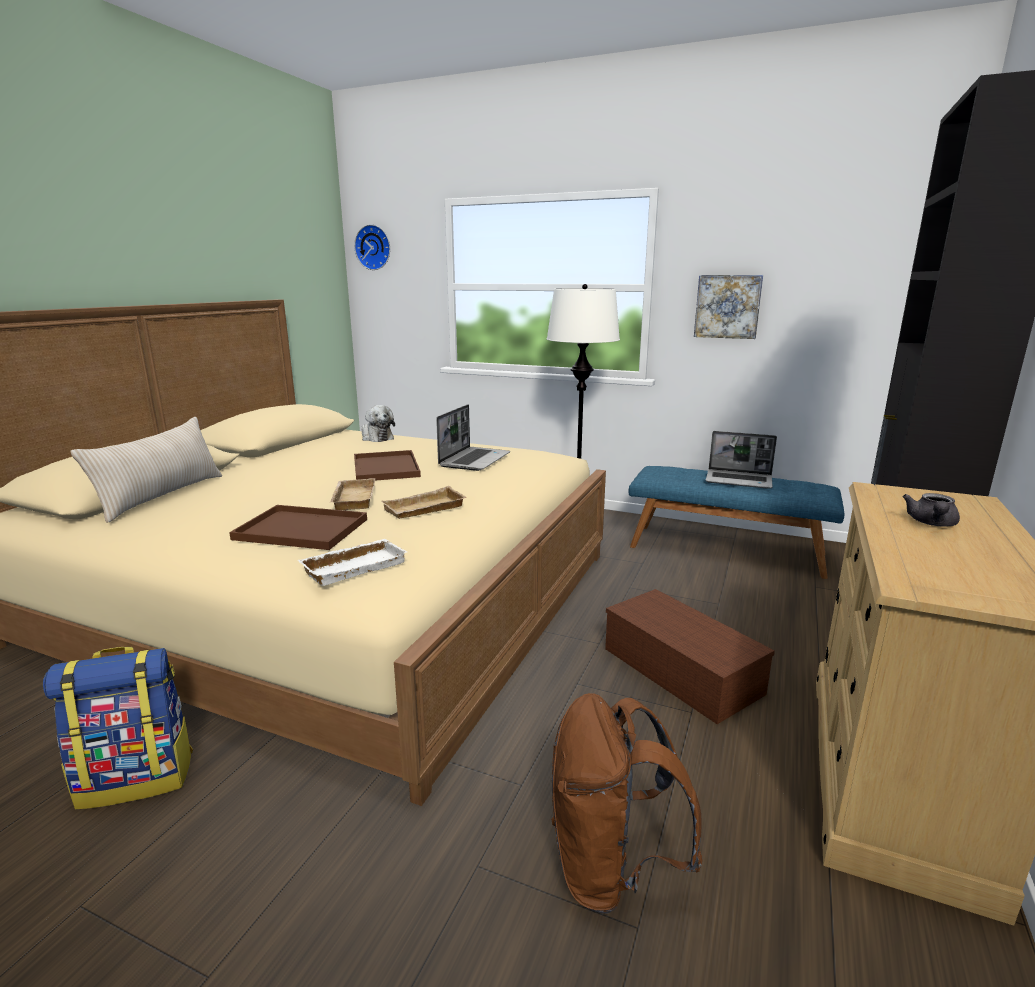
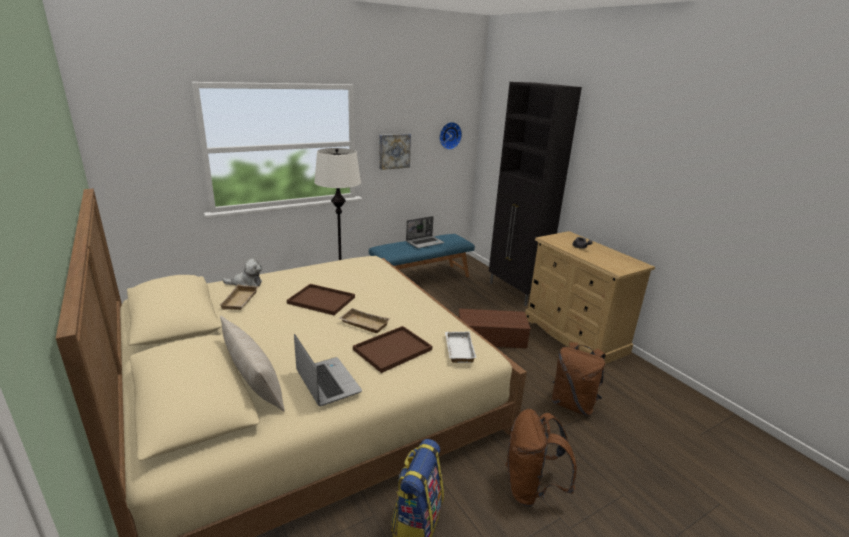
camera: 55 degrees left, 5 degrees up
wall clock [354,224,390,270] -> wall clock moved to [439,122,462,150]
beige tray [381,486,466,519] -> beige tray moved to [220,284,259,310]
laptop [436,404,510,471] -> laptop moved to [294,334,362,406]
none -> brown backpack [505,409,577,507]

